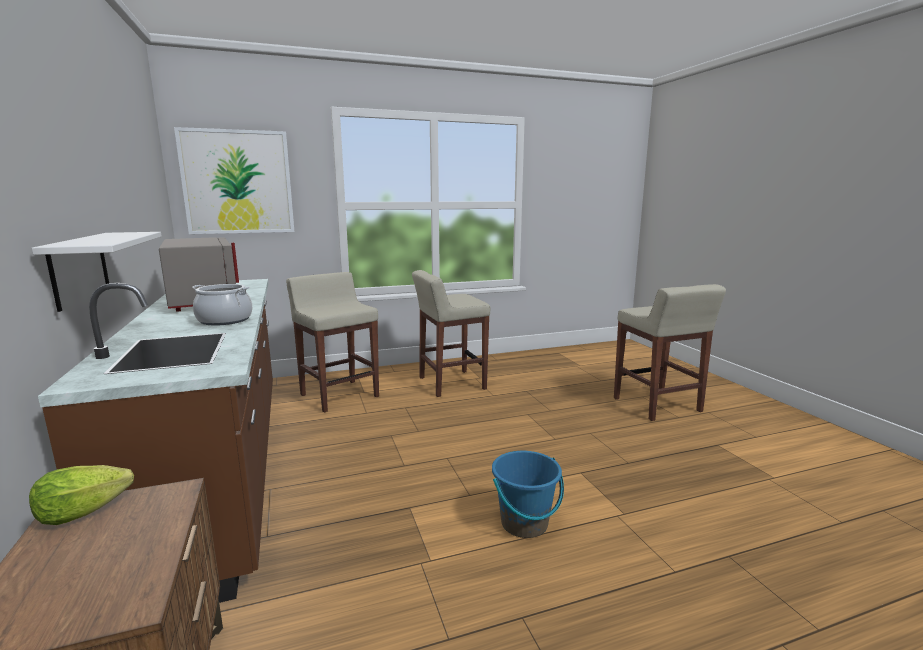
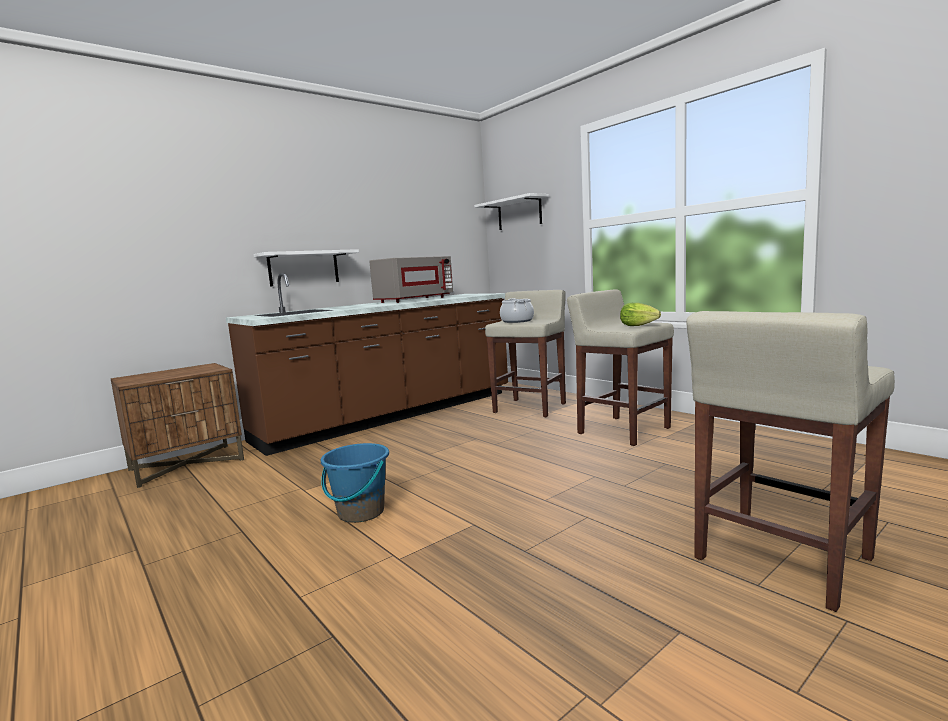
camera: 70 degrees right, 5 degrees down
lettuce [29,465,134,525] -> lettuce moved to [620,303,661,326]
picture [174,127,294,234] -> white shelf [474,193,549,230]
cooking pot [192,284,252,325] -> cooking pot moved to [500,298,534,323]

